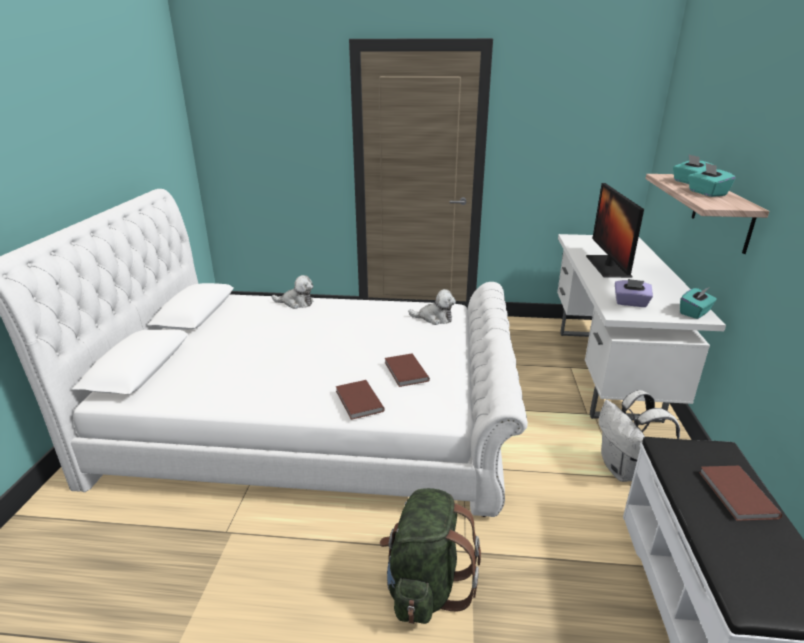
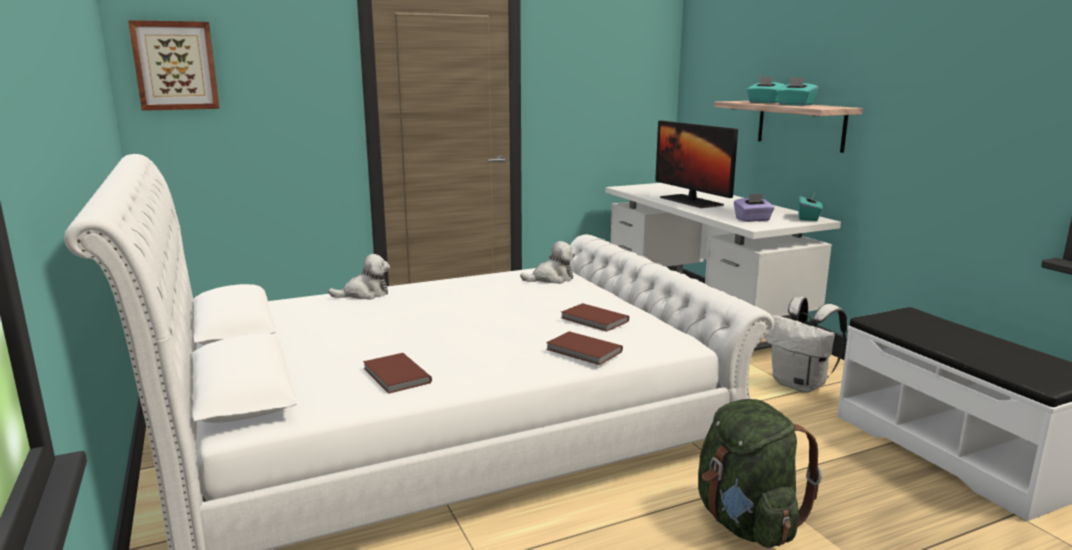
camera: 30 degrees left, 10 degrees down
brown book [699,466,782,521] -> brown book moved to [363,353,432,394]
none -> picture [128,20,220,111]

